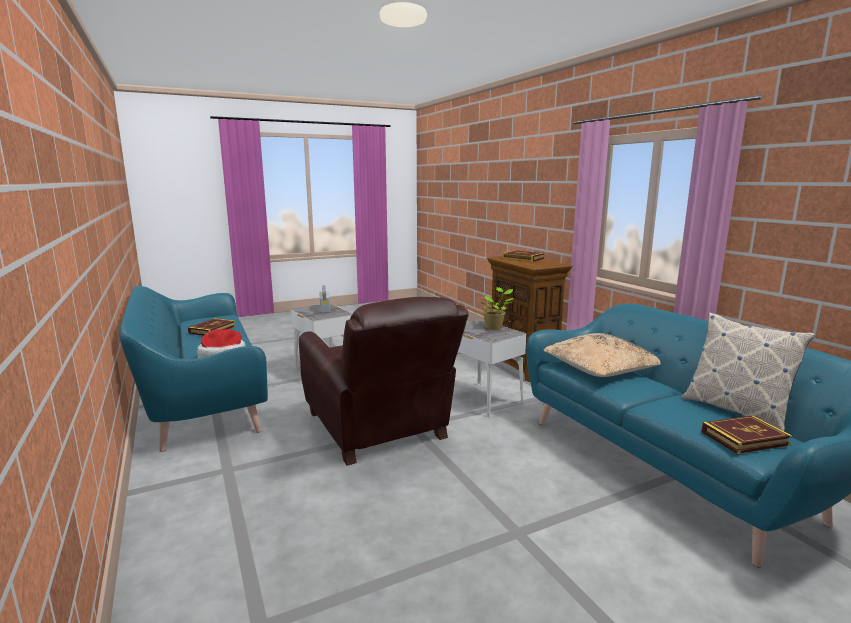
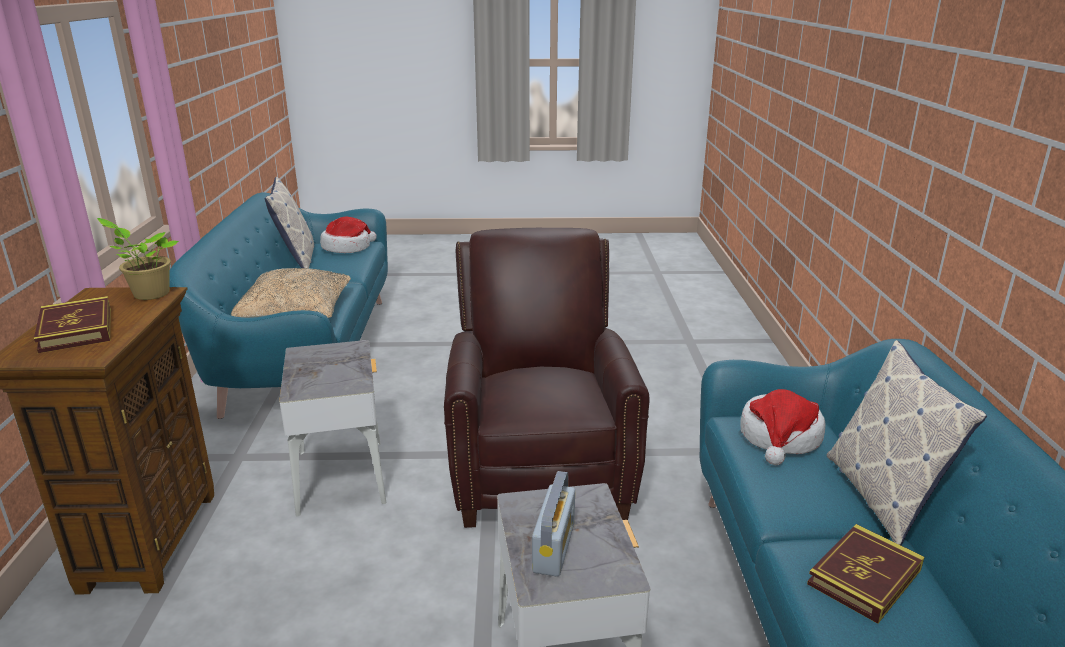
camera: 155 degrees left, 10 degrees up
potted plant [480,287,514,330] -> potted plant moved to [97,218,179,300]
book [701,415,792,454] -> hat [320,217,376,253]
none -> pillow [827,340,987,545]

